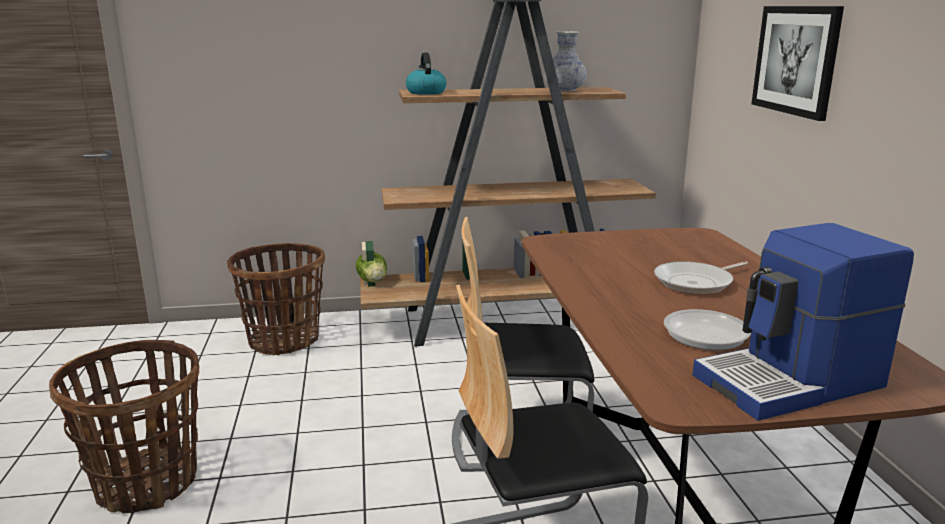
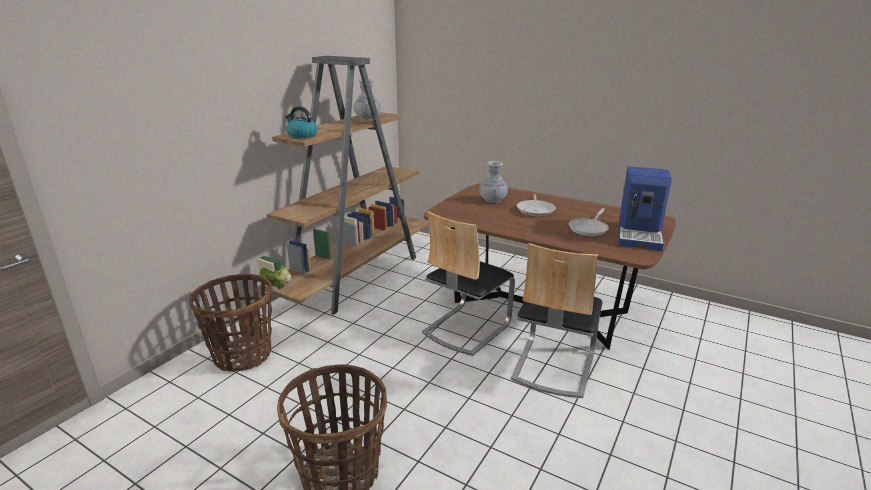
camera: 50 degrees left, 5 degrees up
picture [751,6,844,121] -> none
none -> vase [479,161,508,203]

